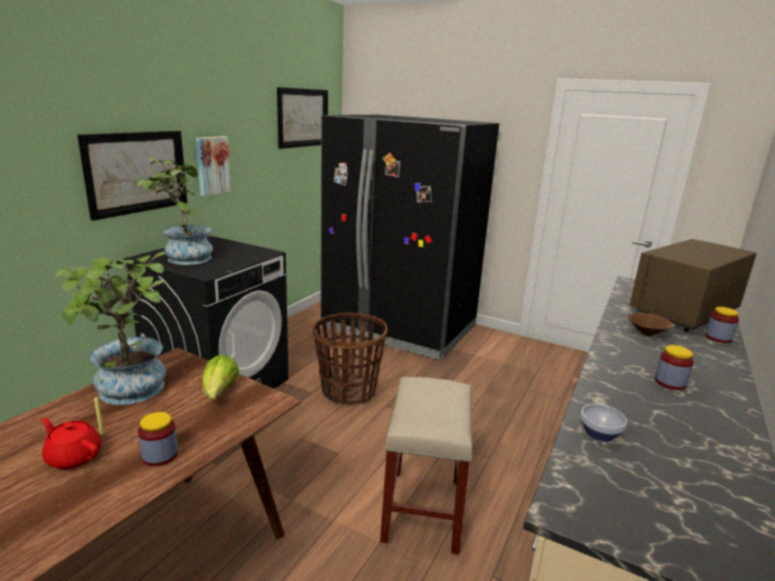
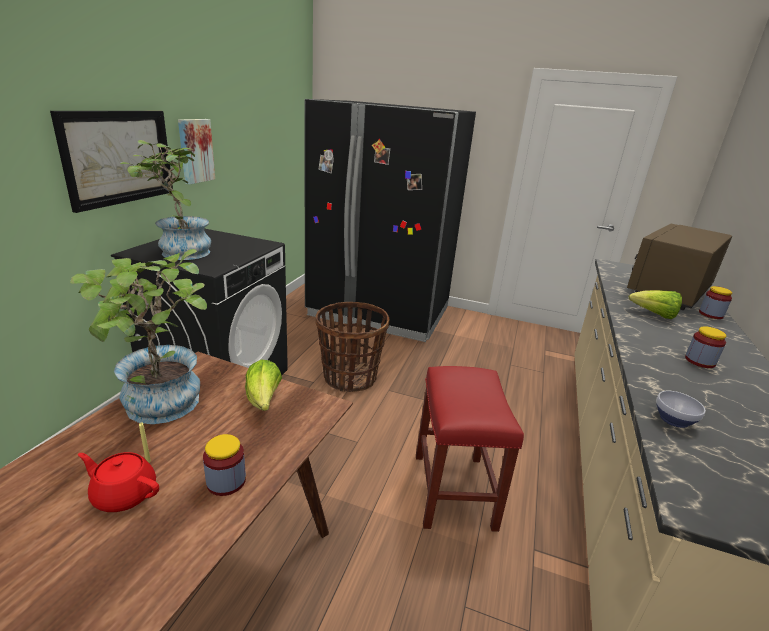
camera: 10 degrees left, 5 degrees up
picture [277,87,328,149] -> none
beige stool [380,377,472,555] -> red stool [416,366,524,532]
brown bowl [628,313,674,337] -> lettuce [629,290,682,319]

